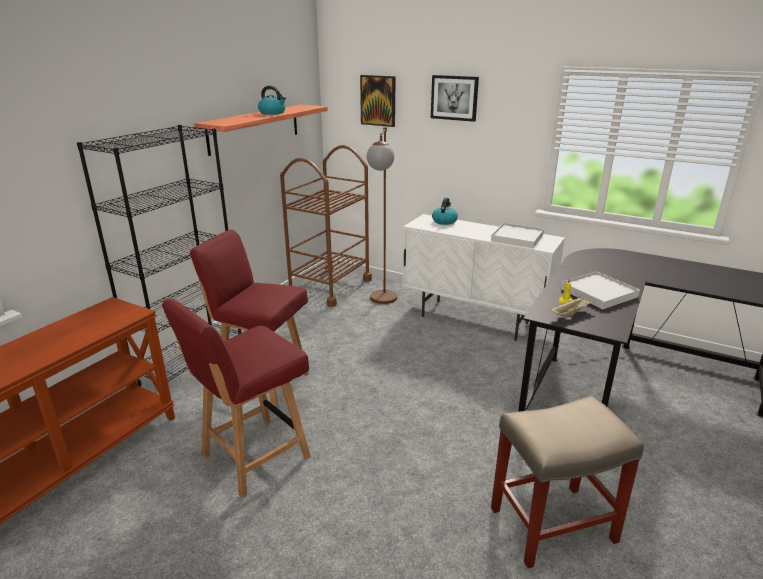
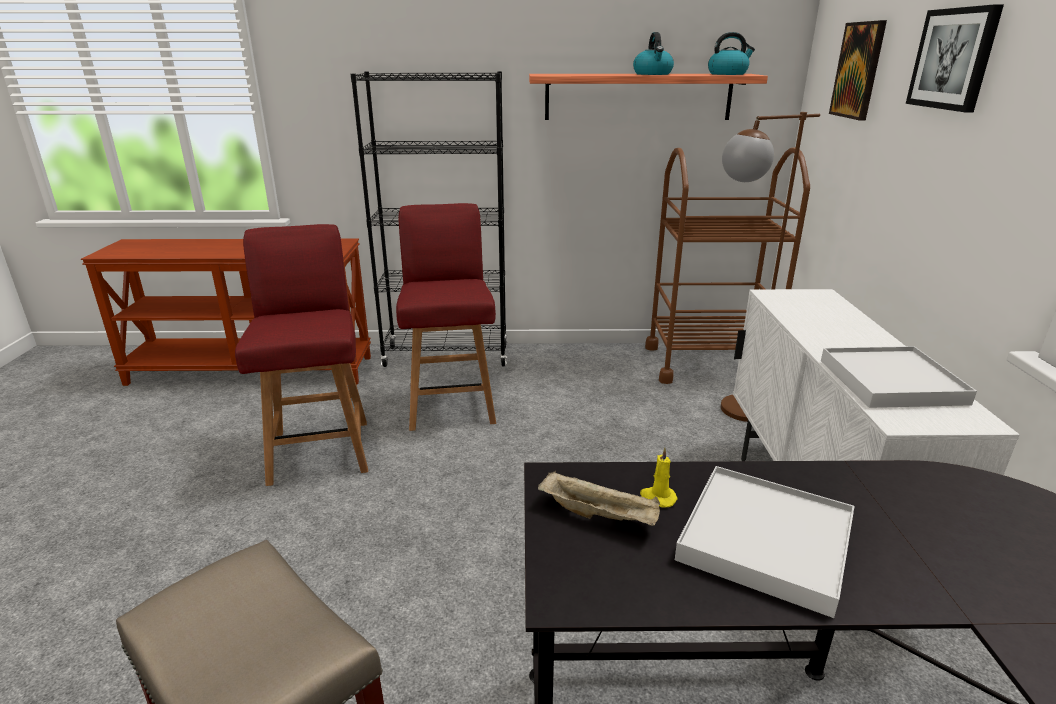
camera: 60 degrees right, 0 degrees up
red chair [162,298,311,498] -> red chair turned 60 degrees clockwise [235,224,368,486]
kettle [432,198,458,225] -> kettle moved to [708,32,755,75]

